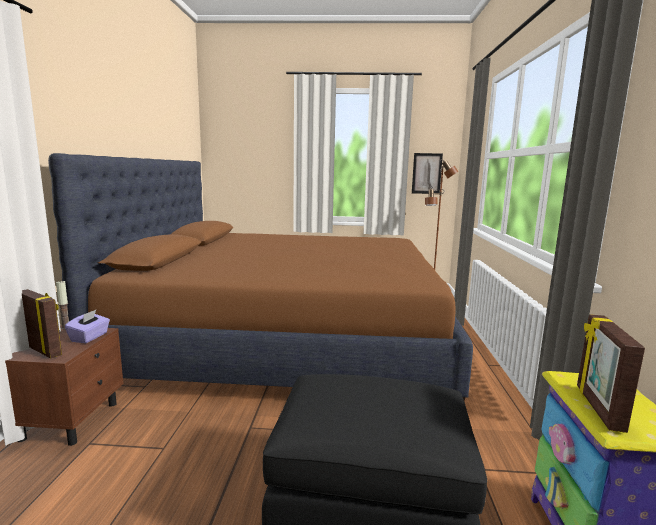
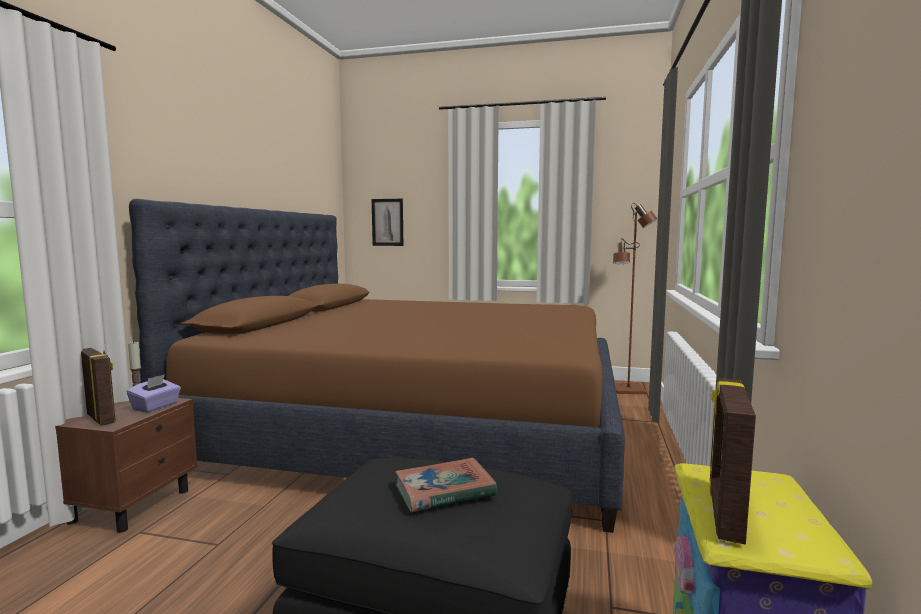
camera: 10 degrees right, 5 degrees down
picture [412,153,443,194] -> picture moved to [372,199,403,246]
none -> book [395,458,497,512]

